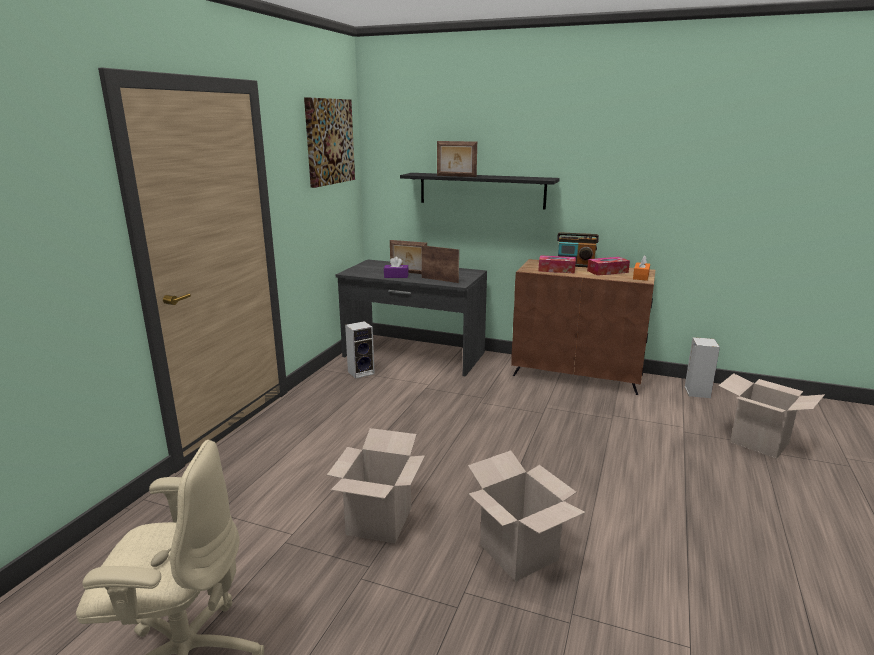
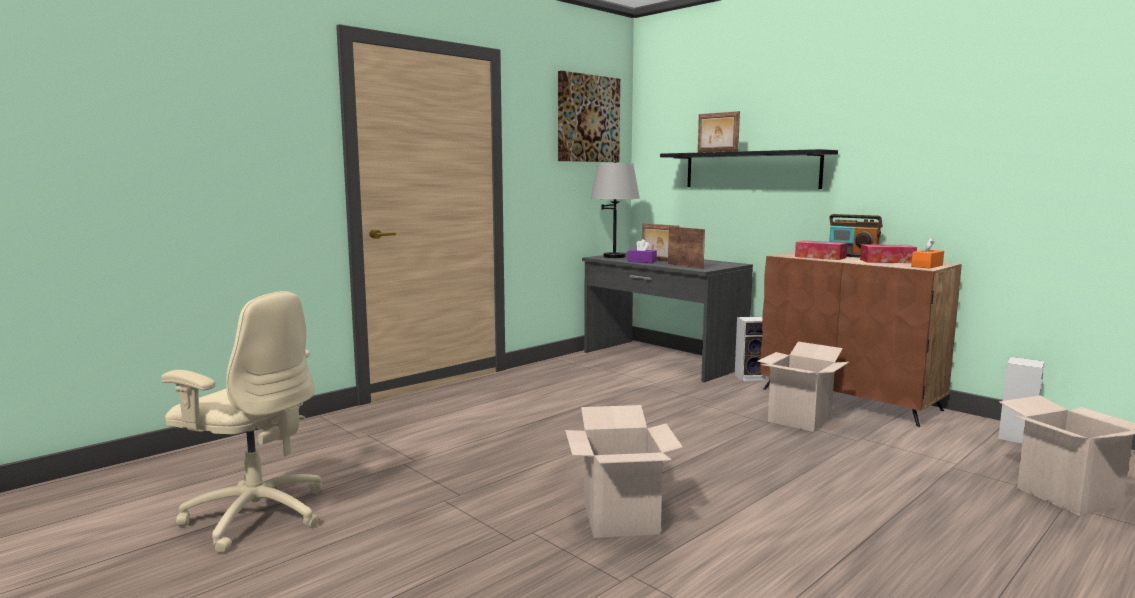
camera: 25 degrees right, 10 degrees down
cardboard box [327,428,425,543] -> cardboard box moved to [757,342,849,432]
speaker [345,321,375,379] -> speaker moved to [735,317,767,382]
none -> grey table lamp [591,162,640,258]

